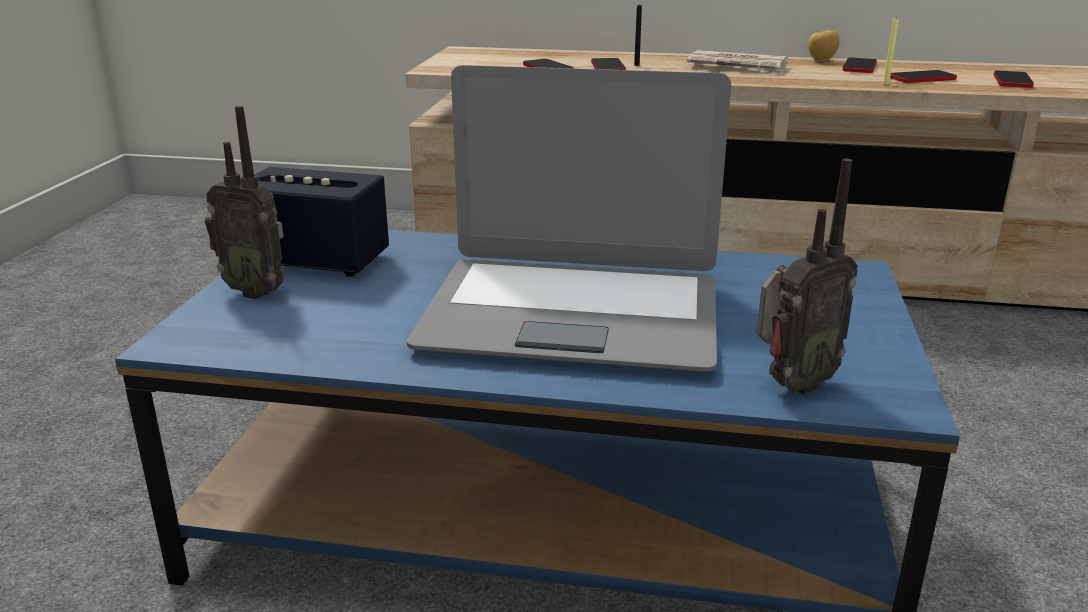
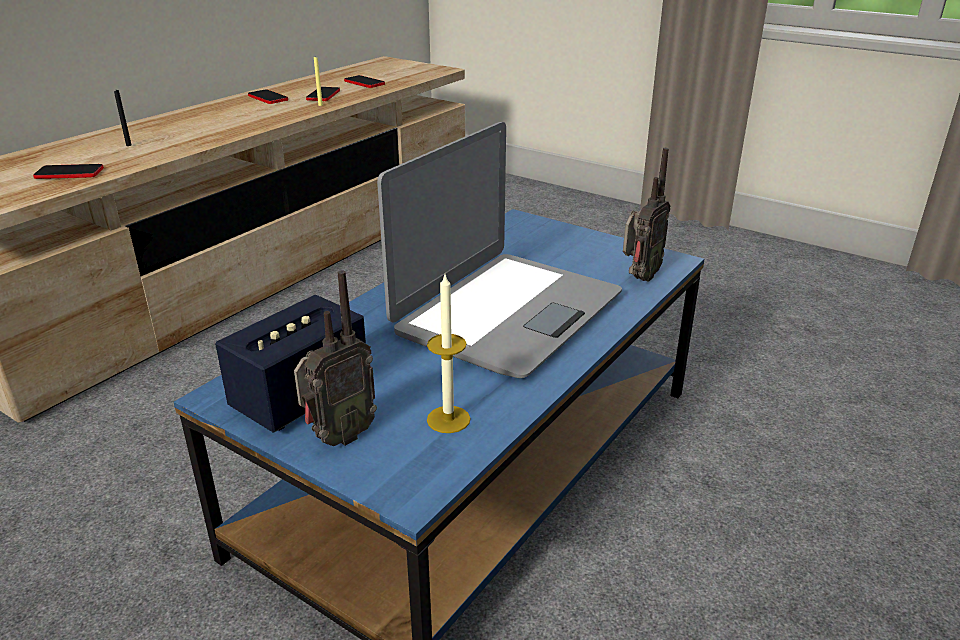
camera: 65 degrees left, 5 degrees up
phone [591,58,626,70] -> none
newspaper [687,50,788,74] -> none
radio [757,159,858,395] -> radio turned 45 degrees clockwise [623,148,670,282]
apple [808,30,840,62] -> none
none -> candle [427,275,471,433]

